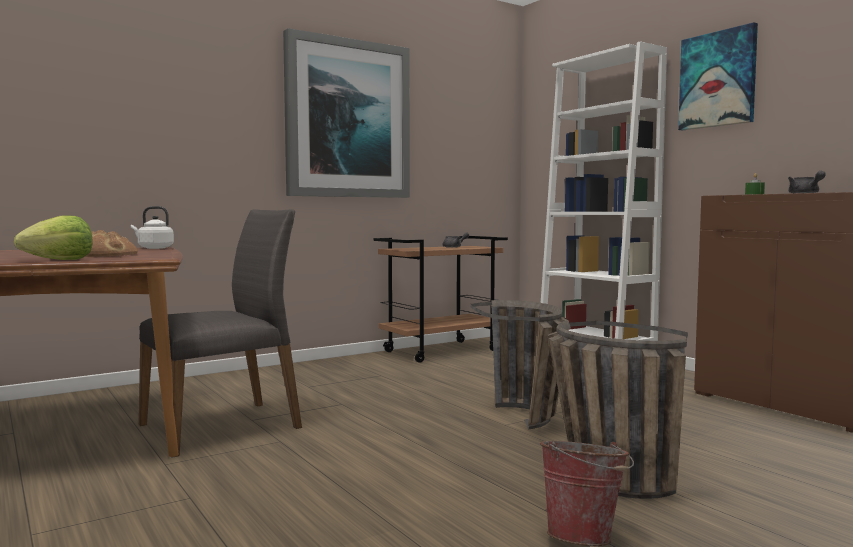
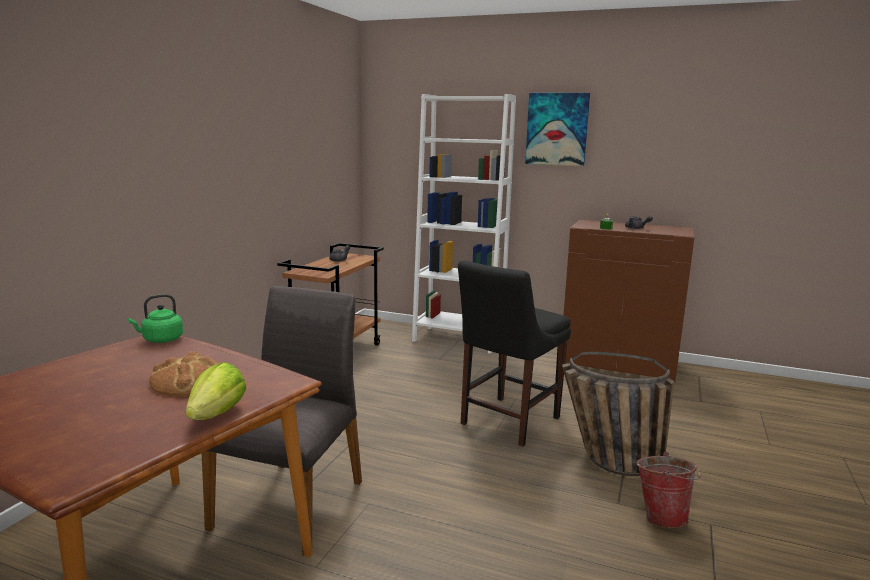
camera: 35 degrees left, 10 degrees up
white kettle [131,206,174,249] -> green kettle [128,294,183,343]
picture [283,28,410,198] -> none
basket [471,300,568,430] -> black chair [458,260,571,446]

